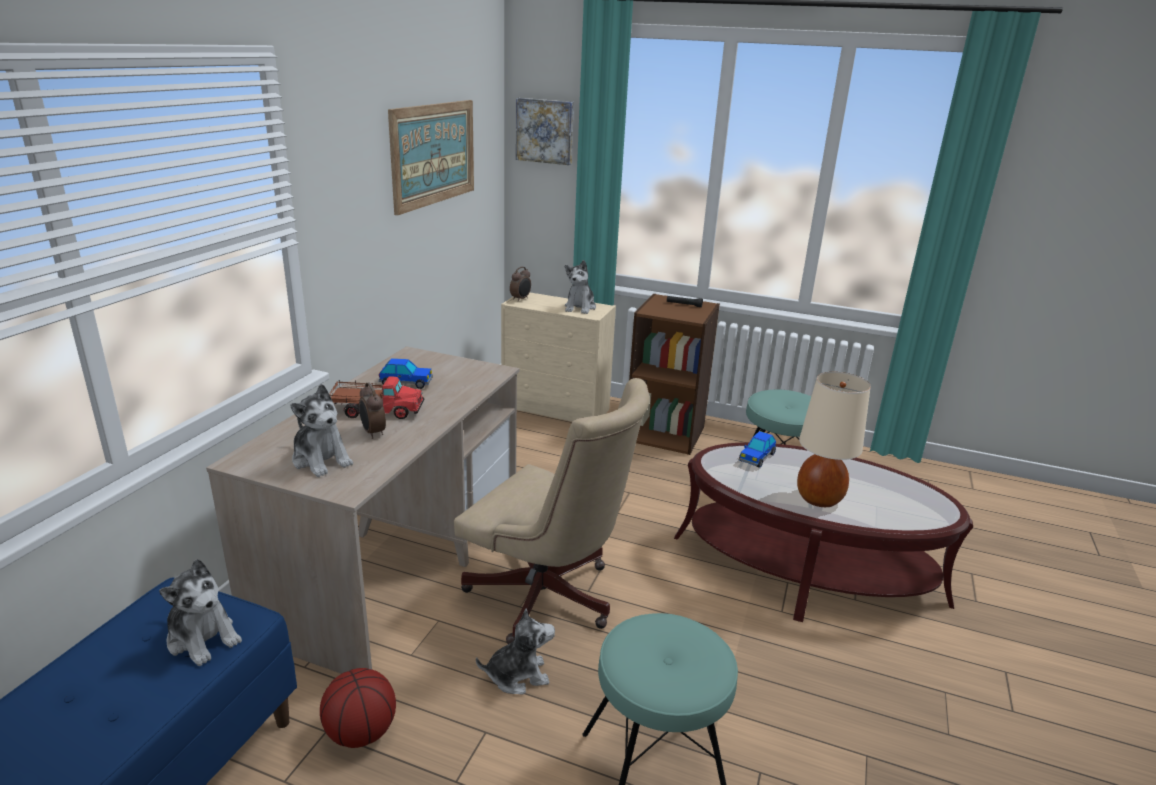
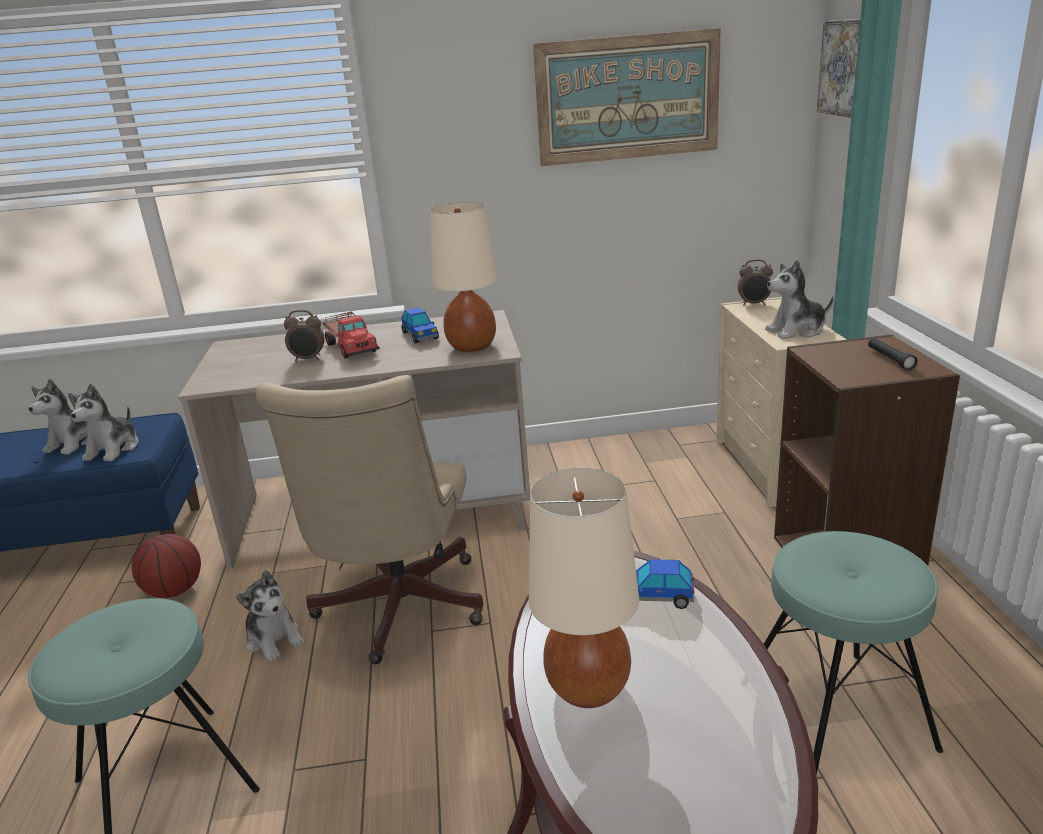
camera: 65 degrees right, 0 degrees up
plush toy [290,384,353,477] -> plush toy moved to [28,379,87,455]
alarm clock [359,382,386,439] -> alarm clock turned 120 degrees counterclockwise [284,310,325,361]
none -> beige table lamp [430,202,497,352]

